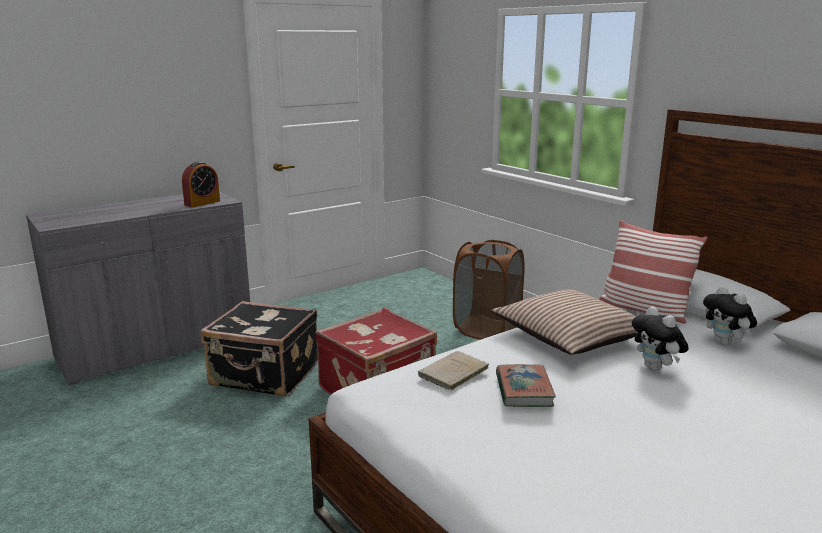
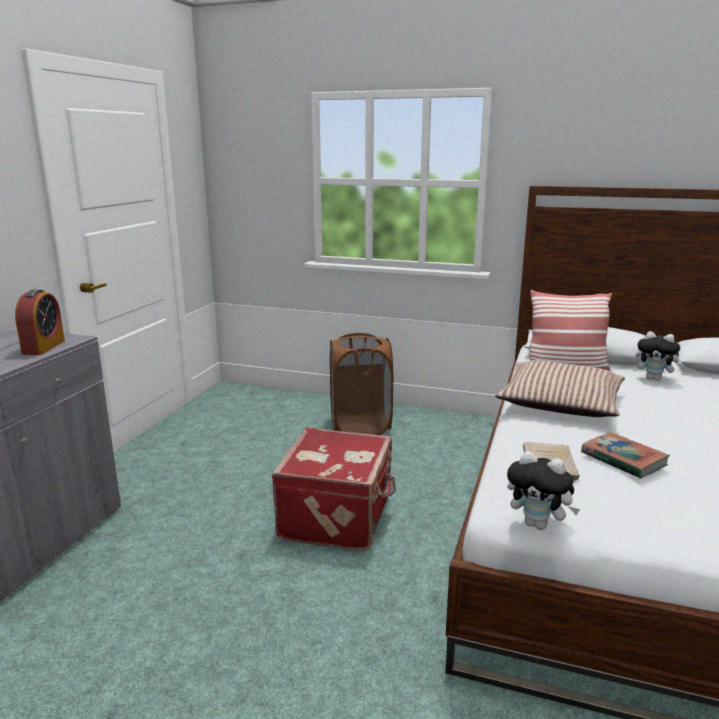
camera: 35 degrees left, 0 degrees up
black suitcase [201,301,318,397] -> none
plush toy [632,306,689,371] -> plush toy moved to [507,451,580,530]

